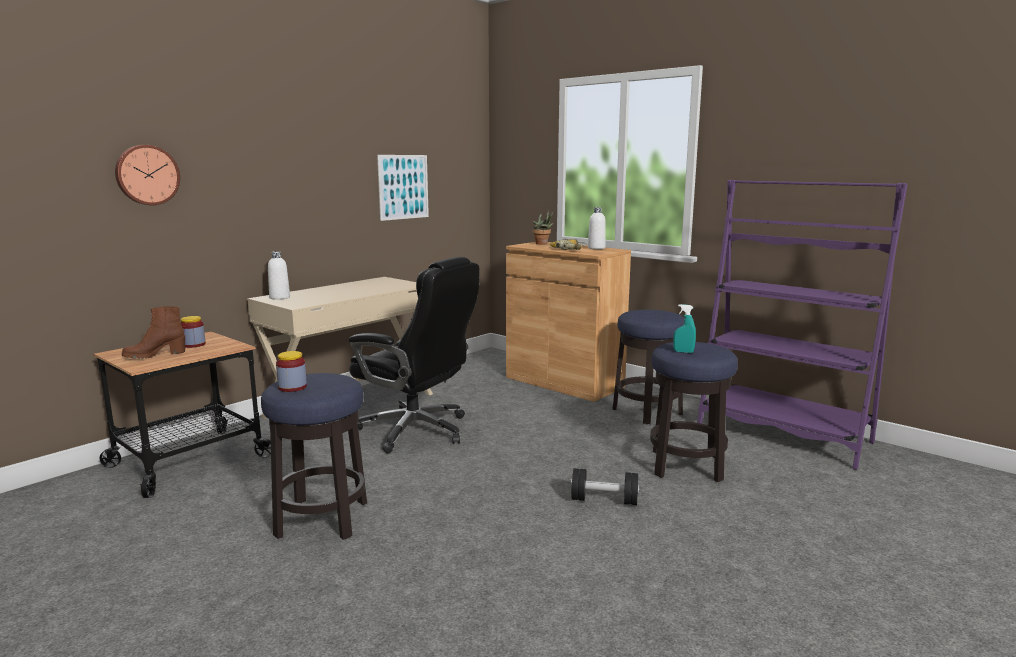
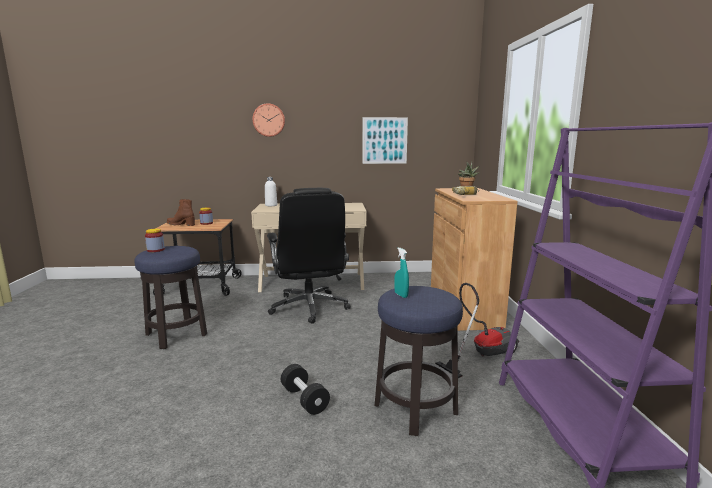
camera: 45 degrees right, 0 degrees up
wall clock [115,145,180,205] -> wall clock moved to [252,103,285,137]
white bottle [588,207,605,249] -> none
stool [612,310,685,424] -> vacuum cleaner [435,283,519,378]

